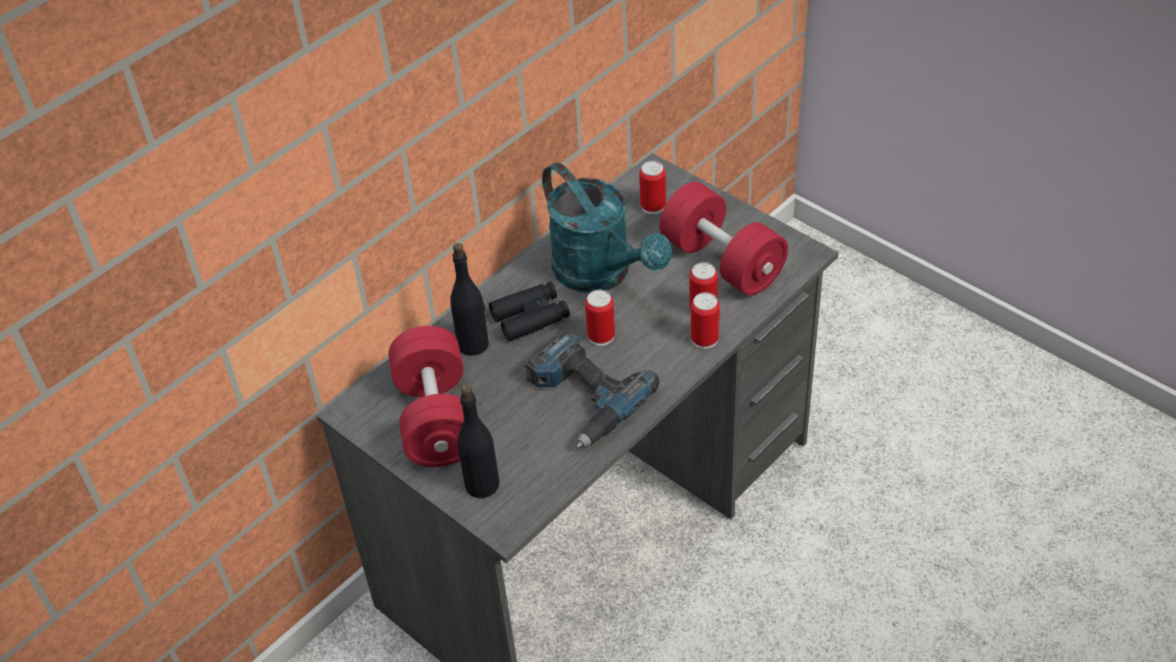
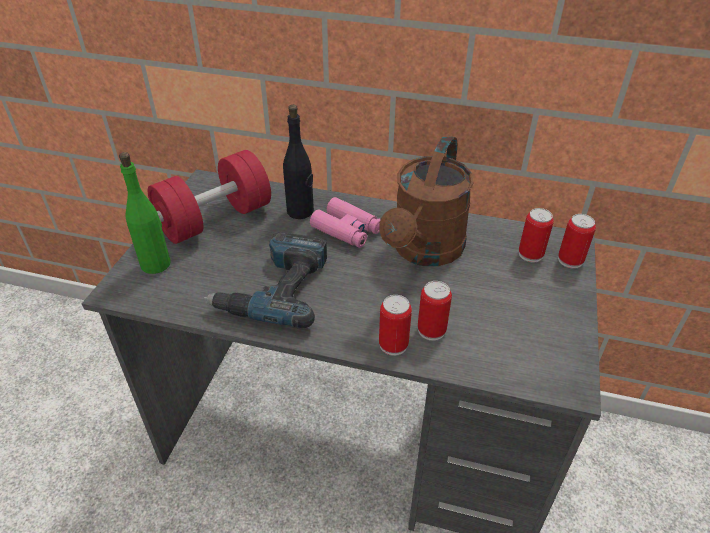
camera: 60 degrees right, 5 degrees down
black bottle [457,385,499,498] -> green bottle [119,152,171,274]
black binoculars [489,282,570,342] -> pink binoculars [310,197,381,248]
turquoise watering can [542,163,672,293] -> brown watering can [379,135,474,266]
can [585,290,615,346] -> can moved to [558,214,596,269]
red dumbbell [659,182,788,296] -> none

